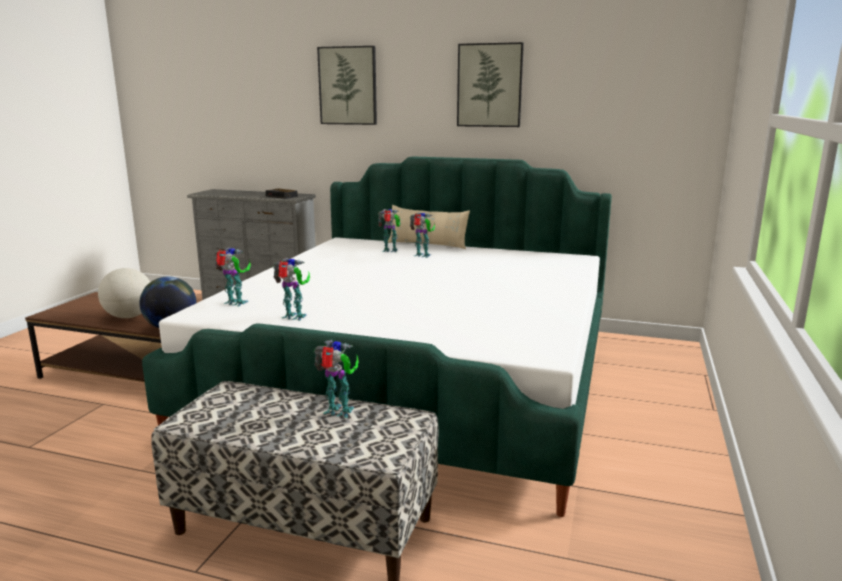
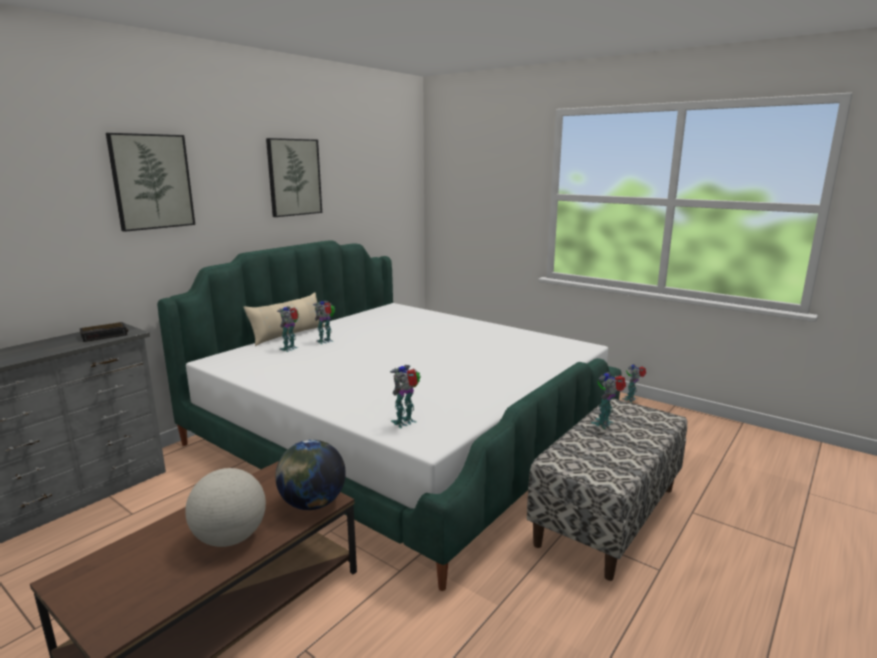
camera: 70 degrees left, 0 degrees up
toy robot [273,258,310,321] -> toy robot moved to [622,364,646,402]

